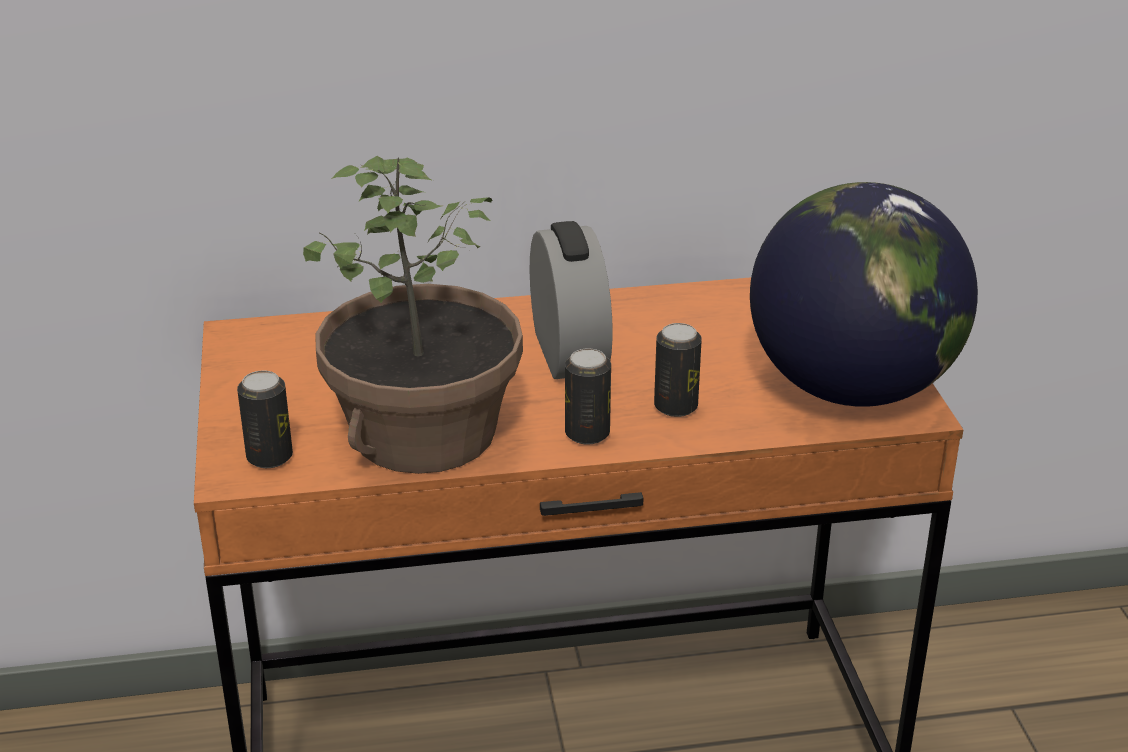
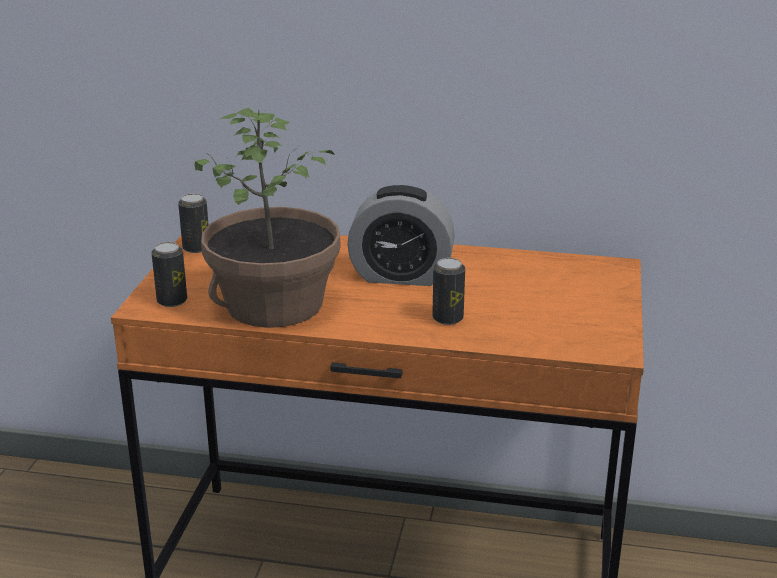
camera: 20 degrees right, 5 degrees down
alarm clock [530,221,613,379] -> alarm clock turned 90 degrees clockwise [347,185,455,286]
can [565,348,611,445] -> can moved to [178,194,209,253]
globe [750,182,978,407] -> none

